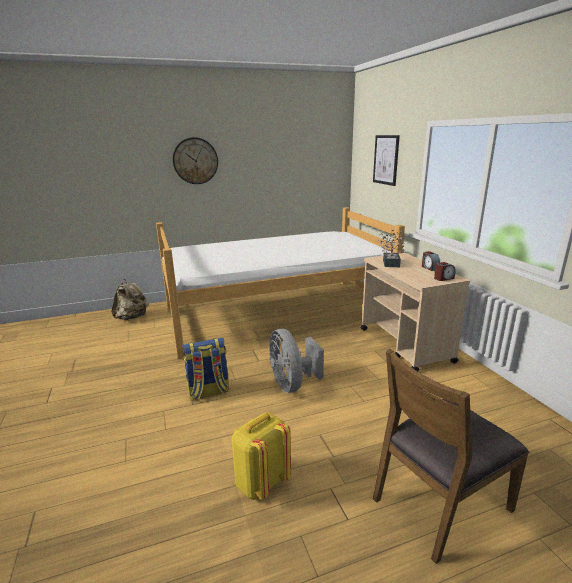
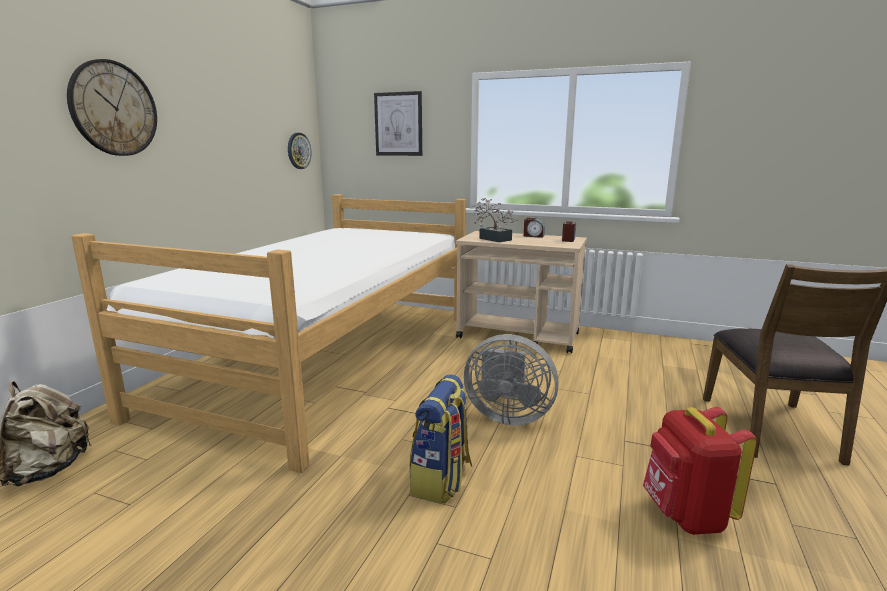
camera: 50 degrees left, 5 degrees down
yellow backpack [232,412,291,500] -> red backpack [643,407,757,535]
none -> wall clock [288,133,312,169]

